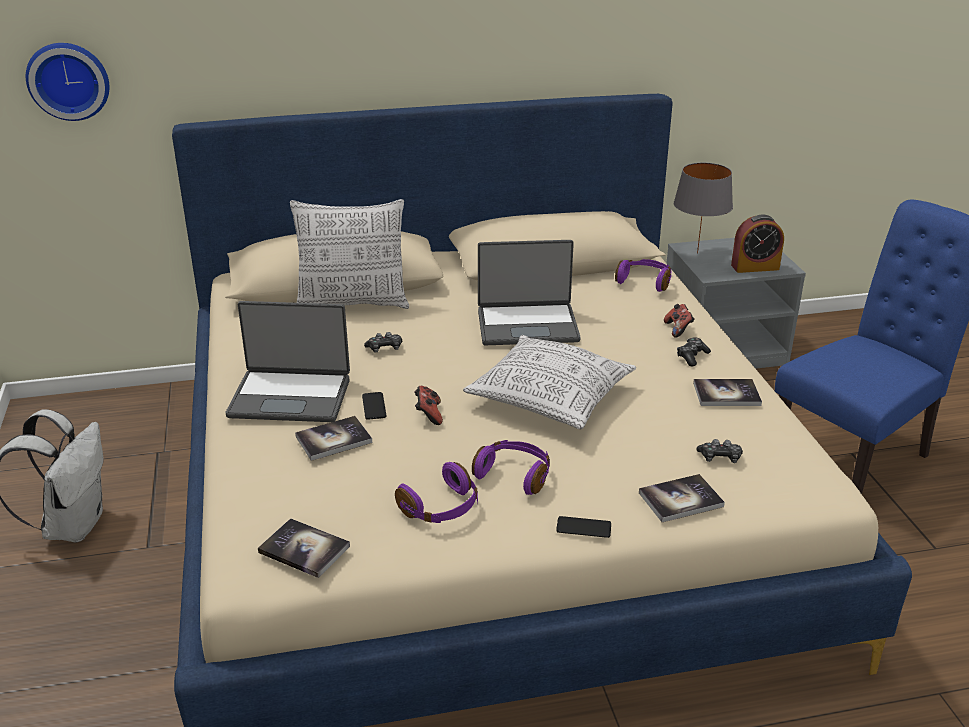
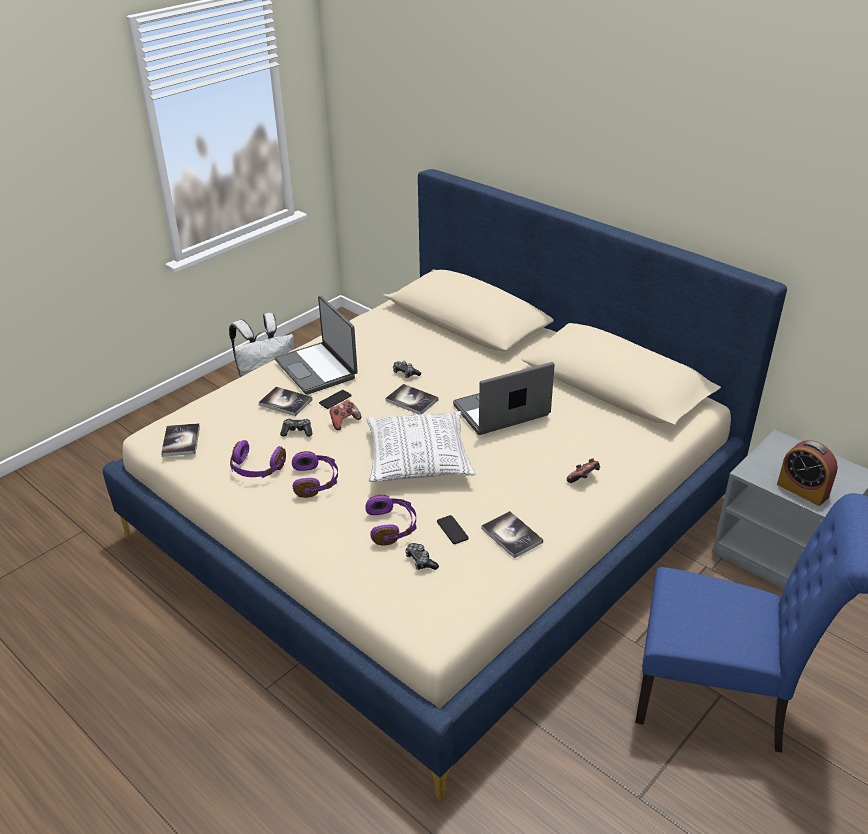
camera: 55 degrees right, 5 degrees up
wall clock [26,43,109,121] -> none
pillow [290,199,409,309] -> none
laptop [478,240,581,345] -> laptop turned 105 degrees clockwise [453,362,555,435]
phone [556,516,611,538] -> phone moved to [437,515,469,544]
purple headphones [615,259,671,292] -> purple headphones moved to [365,495,416,546]
book [639,474,725,522] -> book moved to [385,384,438,414]
grey table lamp [674,163,733,254] -> none
game controller [677,337,711,367] -> game controller moved to [280,418,312,437]

